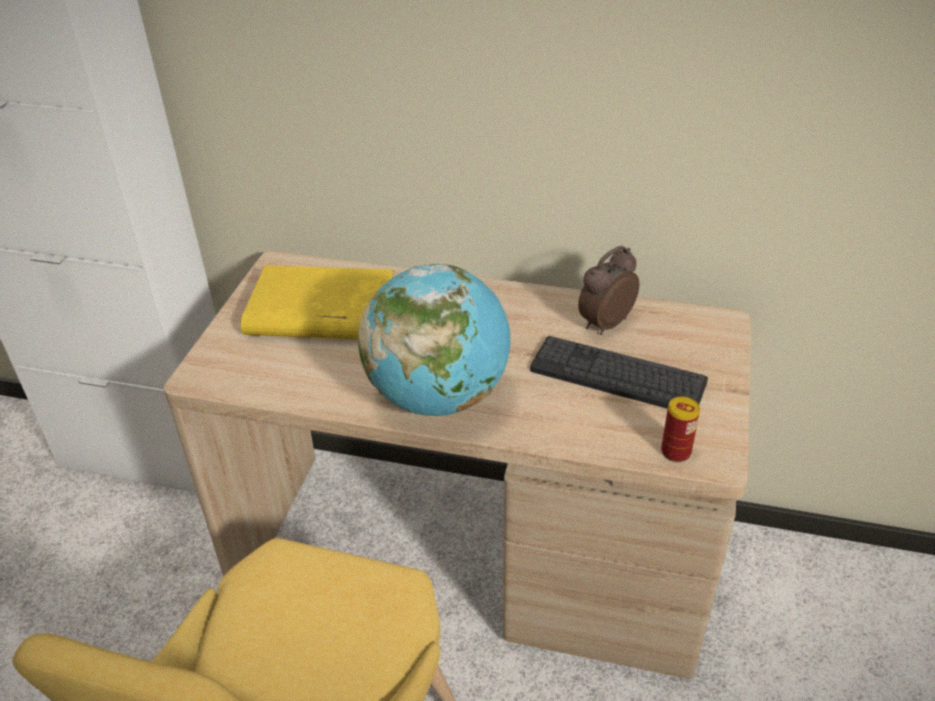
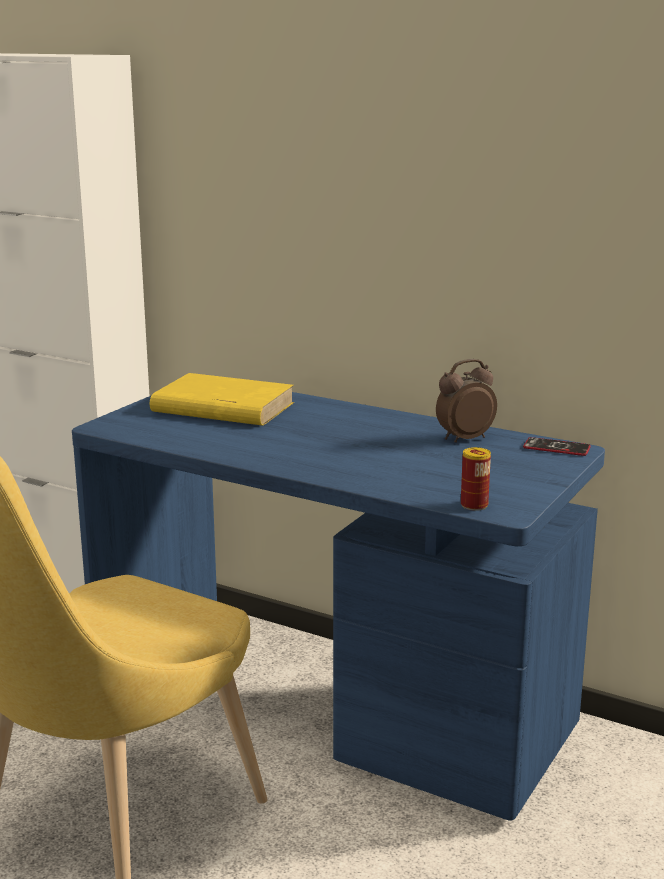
camera: 15 degrees right, 20 degrees down
beige desk [164,251,751,679] -> blue desk [72,392,605,820]
globe [358,264,511,416] -> none
keyboard [530,336,708,409] -> none
none -> phone [523,437,591,456]

